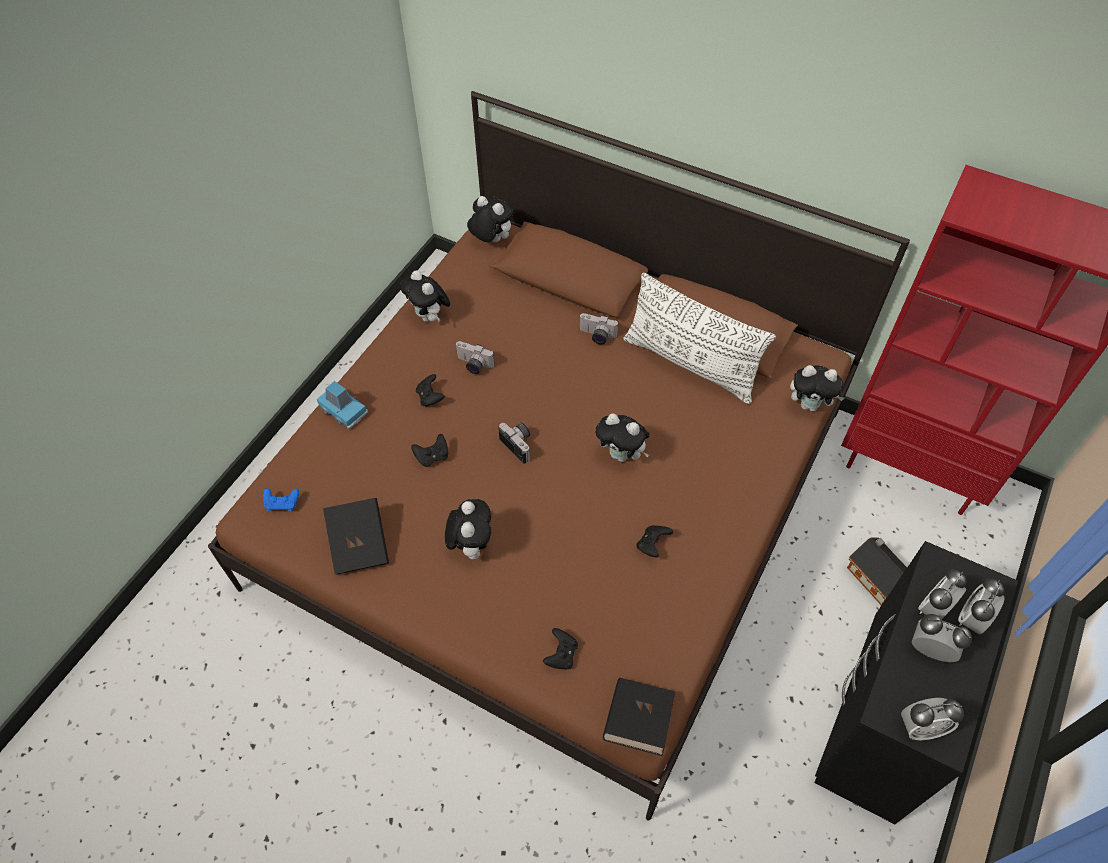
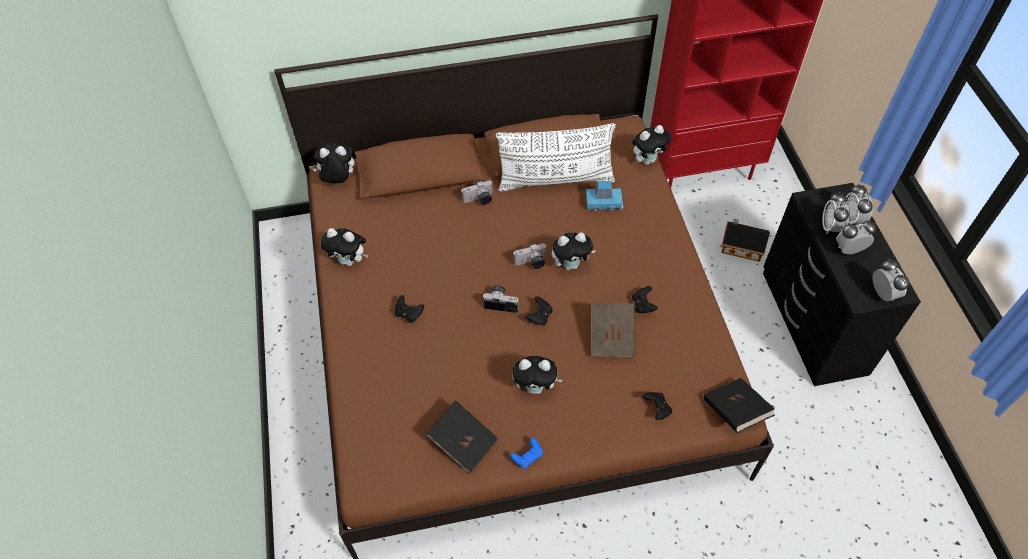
camera: 40 degrees left, 0 degrees up
blue game controller [263,488,299,511] -> blue game controller moved to [510,437,543,469]
blue toy car [317,381,368,429] -> blue toy car moved to [586,181,623,212]
black game controller [411,434,448,467] -> black game controller moved to [526,296,553,325]
plush toy [445,499,491,560] -> plush toy turned 135 degrees clockwise [513,356,563,394]
camera [456,341,494,374] -> camera moved to [513,243,546,269]
alarm clock [901,698,964,740] -> alarm clock turned 60 degrees counterclockwise [873,259,910,302]
none -> brown book [591,303,635,357]

